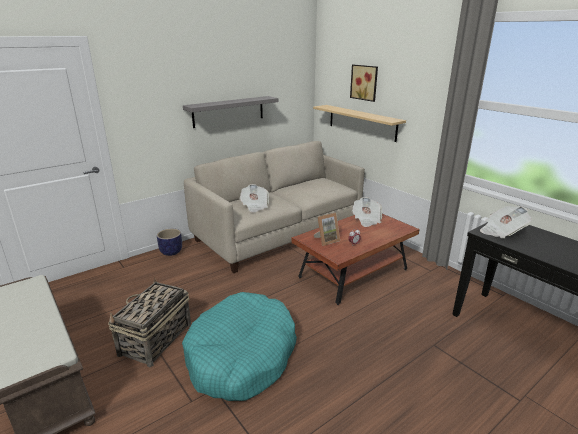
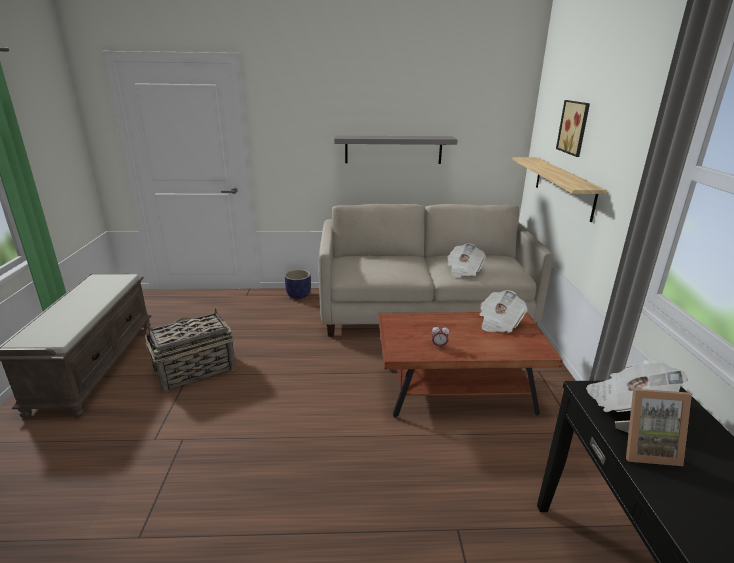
camera: 35 degrees right, 0 degrees up
turquoise dog bed [182,292,297,401] -> none
newspaper [240,184,269,213] -> newspaper moved to [447,243,486,277]
picture frame [314,213,340,246] -> picture frame moved to [615,389,692,466]

